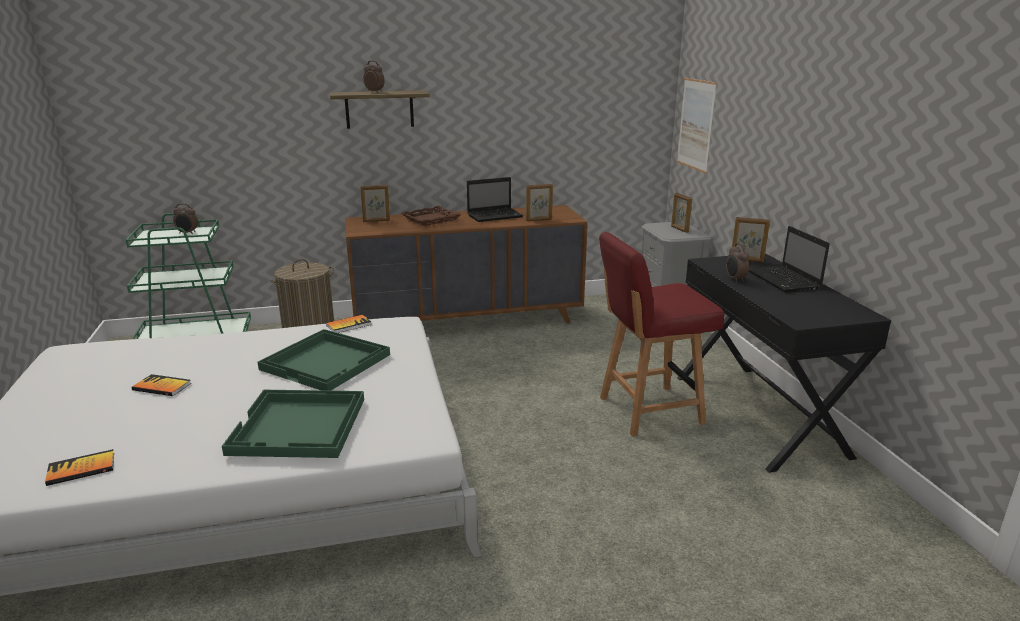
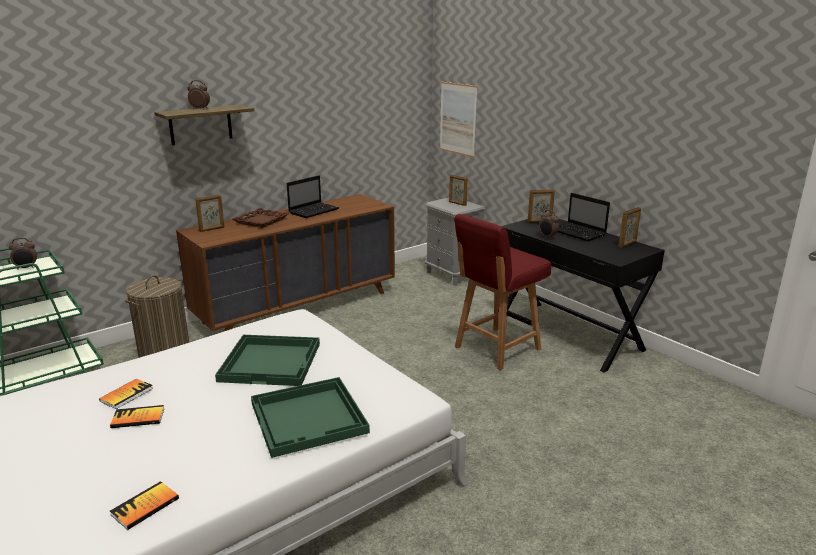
camera: 25 degrees left, 0 degrees up
book [326,315,371,333] -> book moved to [99,379,153,409]
picture frame [526,184,553,221] -> picture frame moved to [618,207,641,248]

